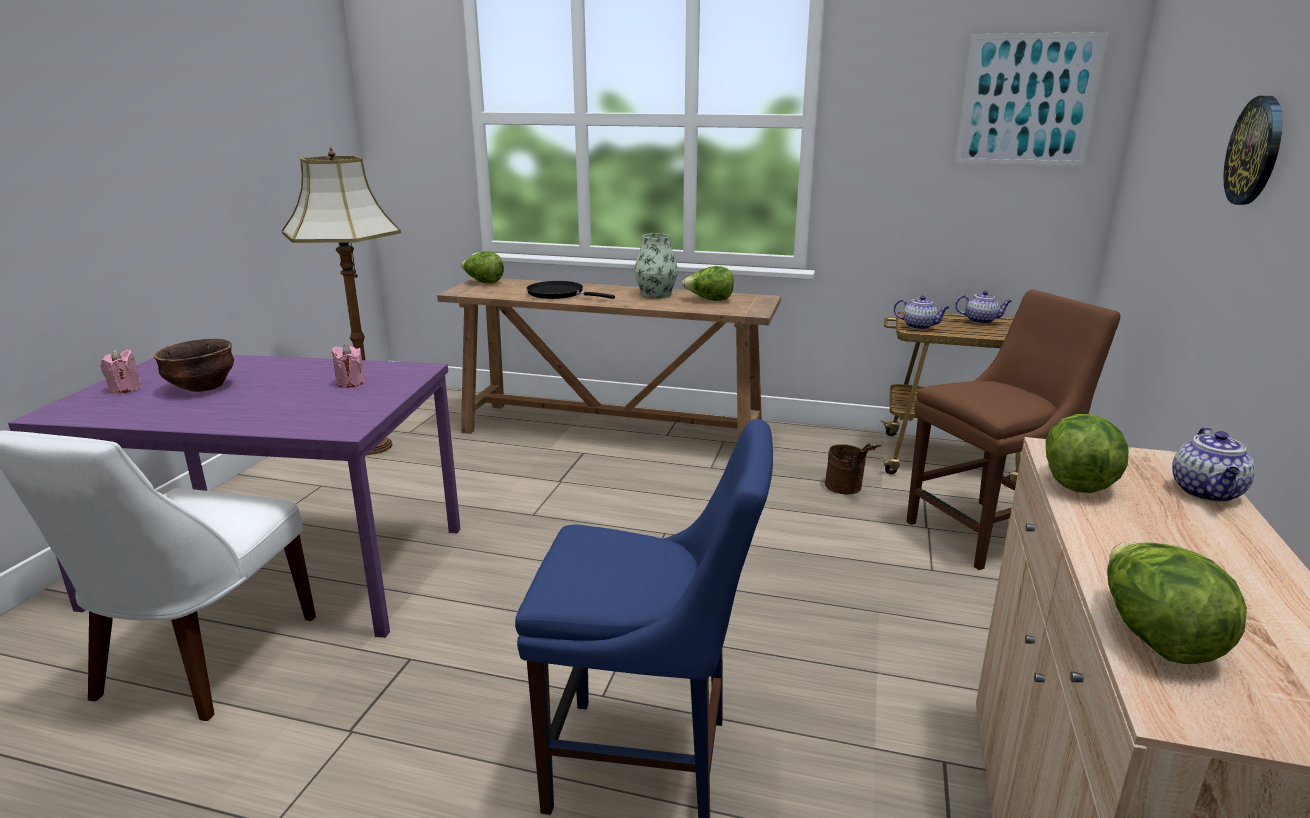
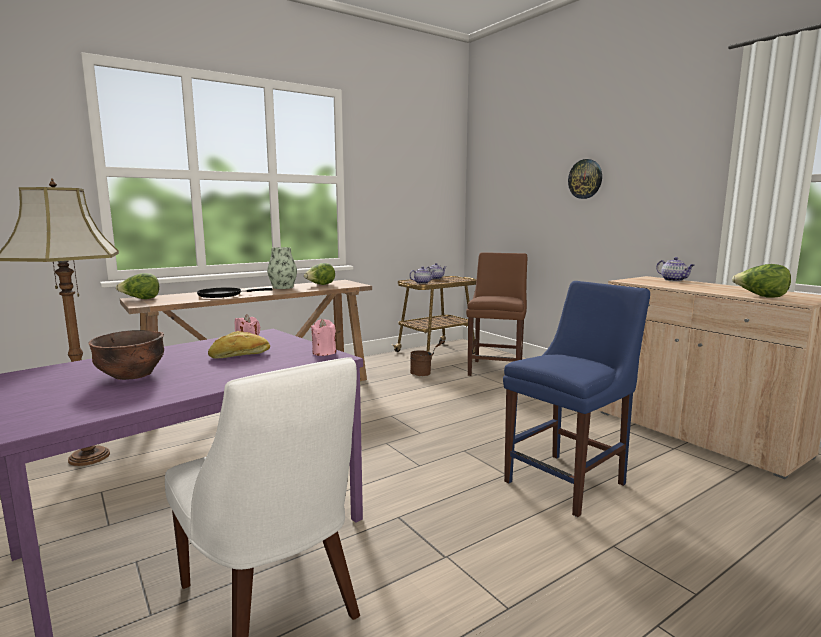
camera: 50 degrees left, 10 degrees down
pink candle [101,349,142,394] -> pink candle moved to [311,319,336,356]
picture [955,32,1108,166] -> none
lettuce [1046,414,1129,493] -> none
none -> bread [208,331,270,359]

